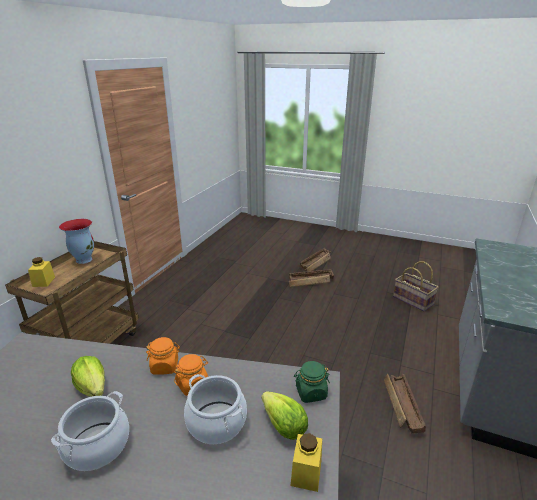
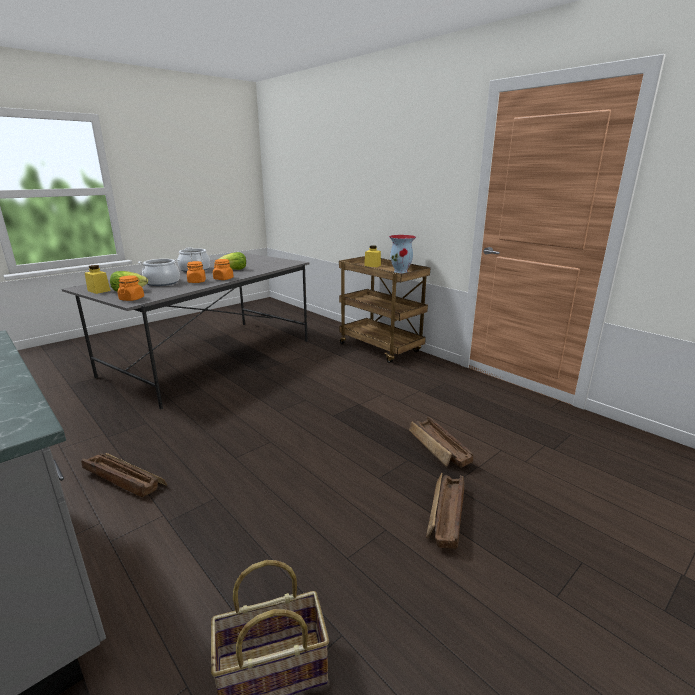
camera: 115 degrees right, 5 degrees down
green jar [294,361,330,403] -> orange jar [118,276,144,301]
crate [300,248,331,271] -> crate moved to [409,417,473,467]

